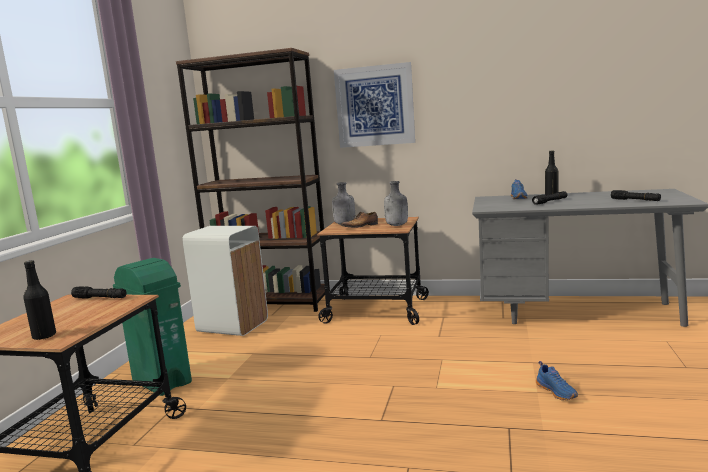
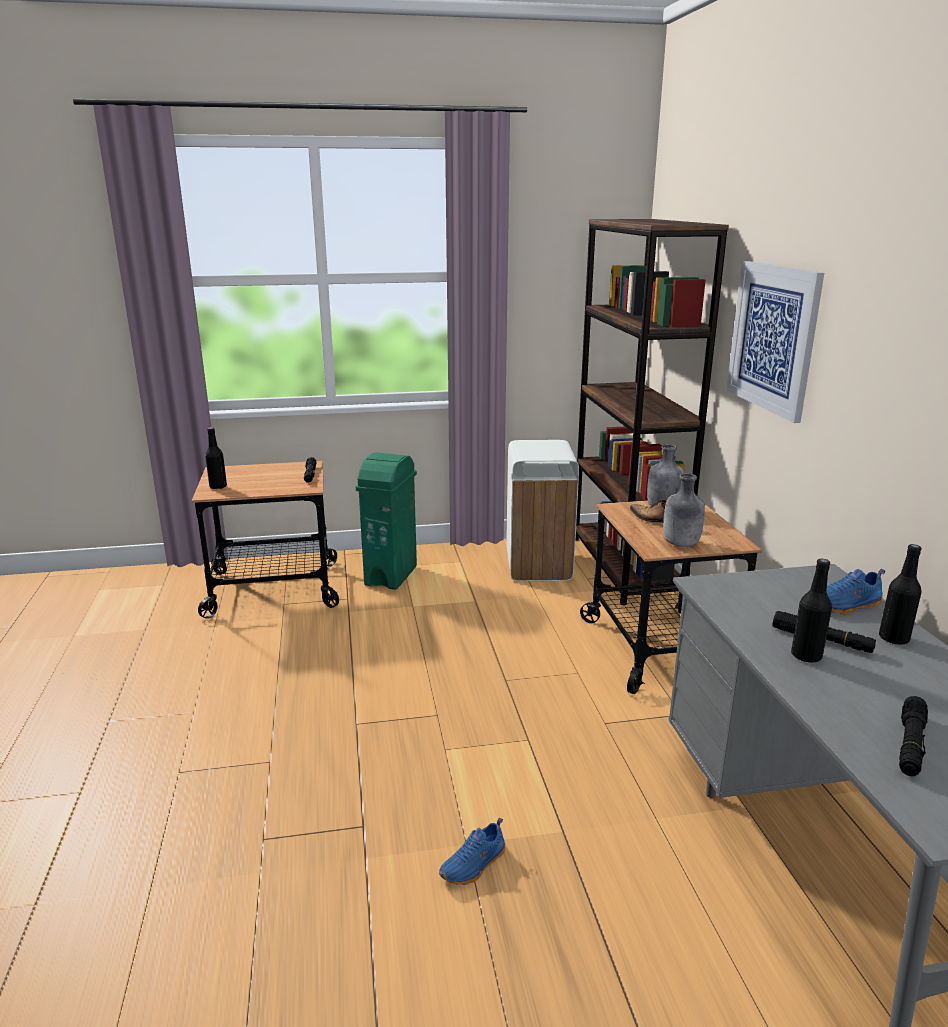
camera: 65 degrees right, 10 degrees up
none -> black bottle [791,559,832,663]

